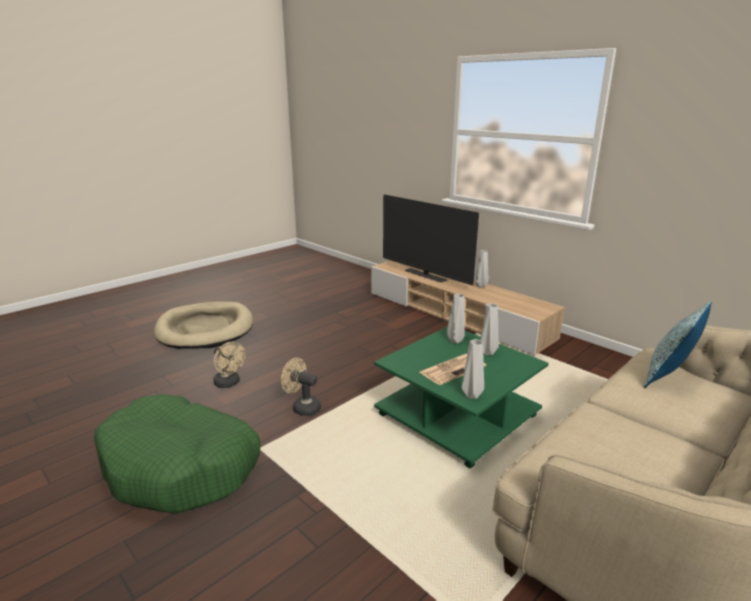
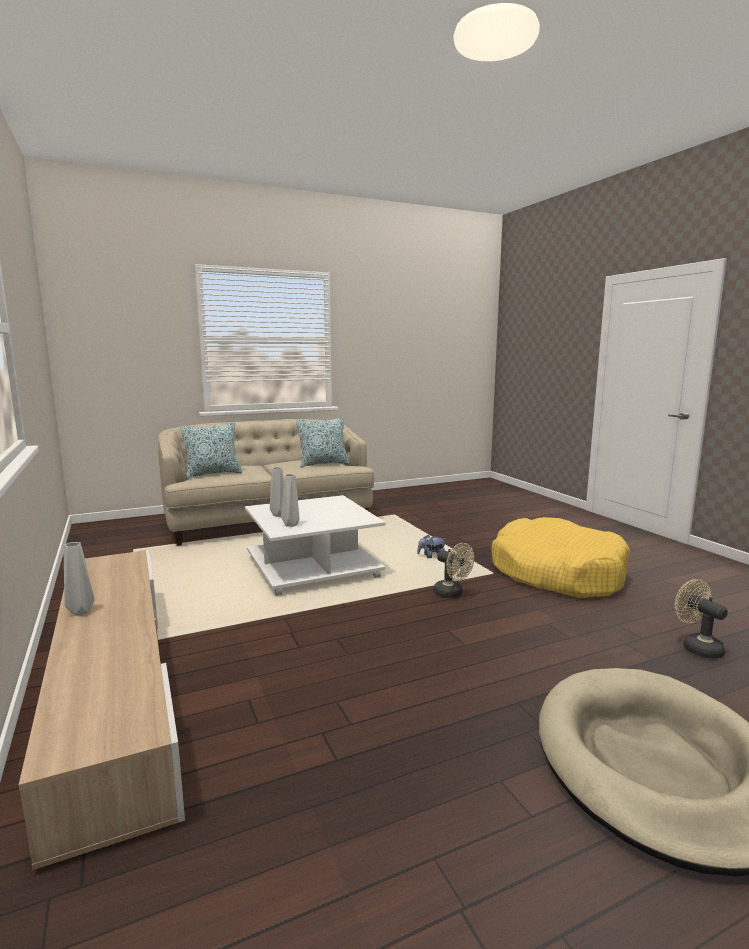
camera: 160 degrees left, 10 degrees down
green dog bed [94,394,260,514] -> yellow dog bed [491,517,630,599]
beige fan [213,341,245,388] -> beige fan moved to [674,579,728,659]
green coffee table [374,326,549,468] -> white coffee table [245,495,385,596]
television [383,194,479,285] -> none
newspaper [420,354,486,385] -> none
grey vase [462,339,484,399] -> none
none -> pillow [296,417,350,467]
none -> plush toy [417,535,445,558]

